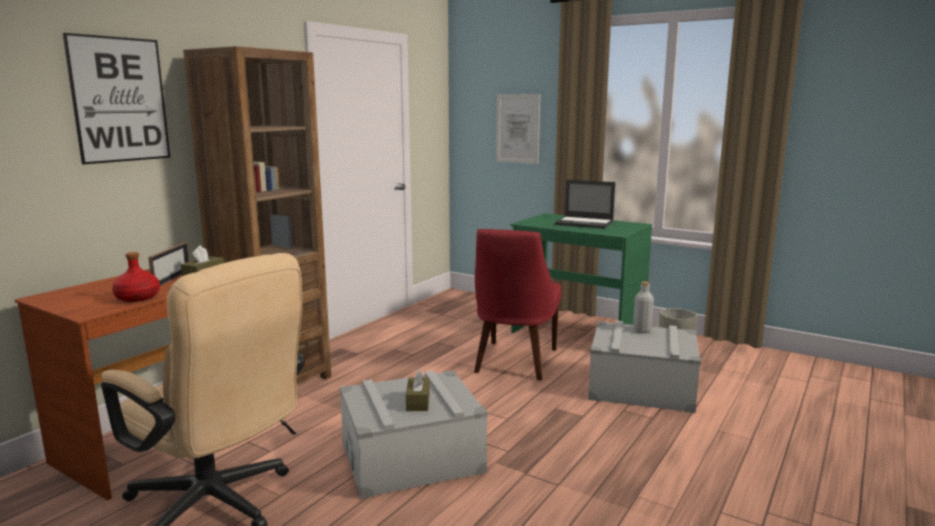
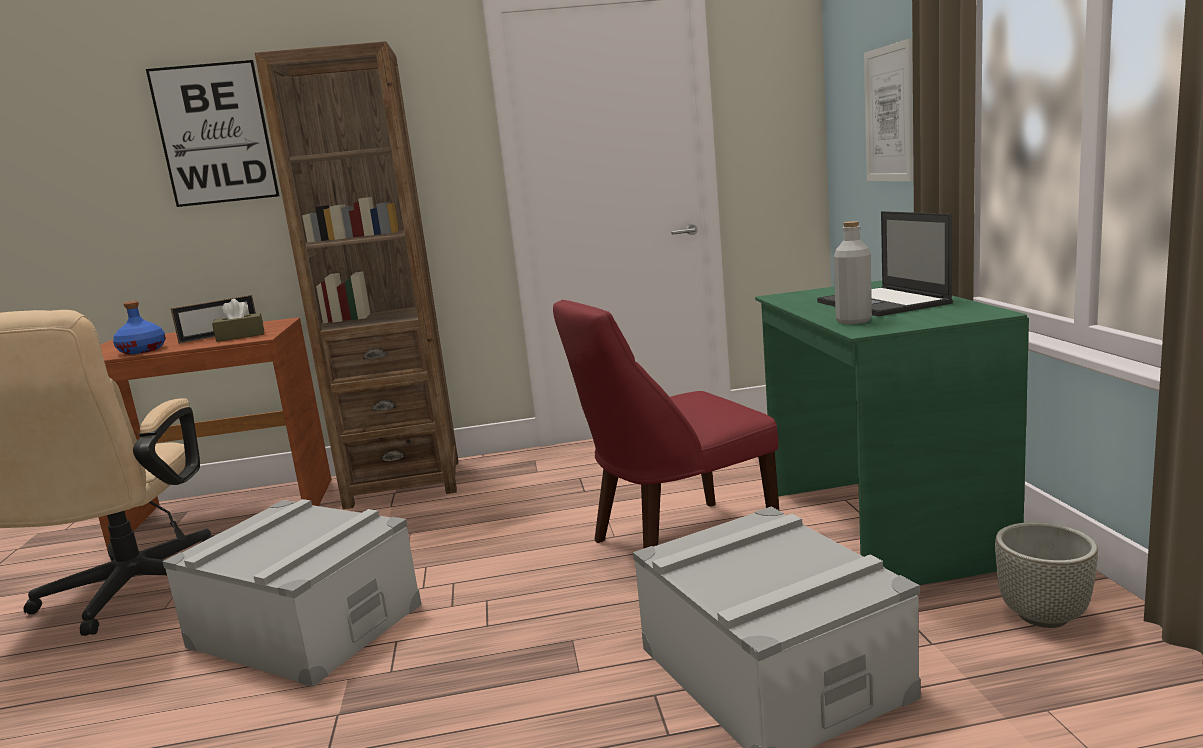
camera: 50 degrees right, 0 degrees up
red bottle [112,252,160,302] -> blue bottle [113,301,166,354]
brown tissue box [406,370,430,411] -> none
grey bottle [633,282,654,333] -> grey bottle moved to [834,221,872,324]

